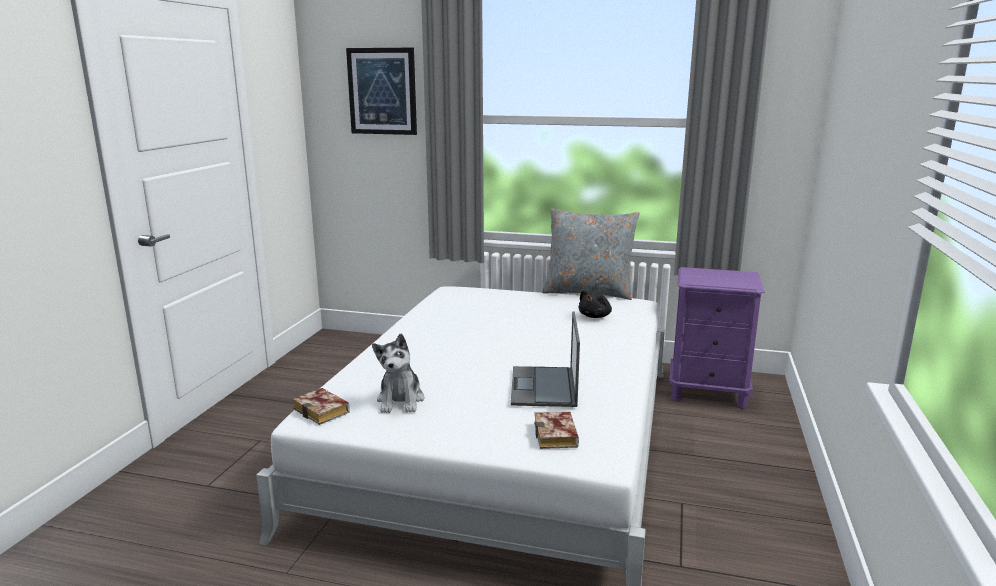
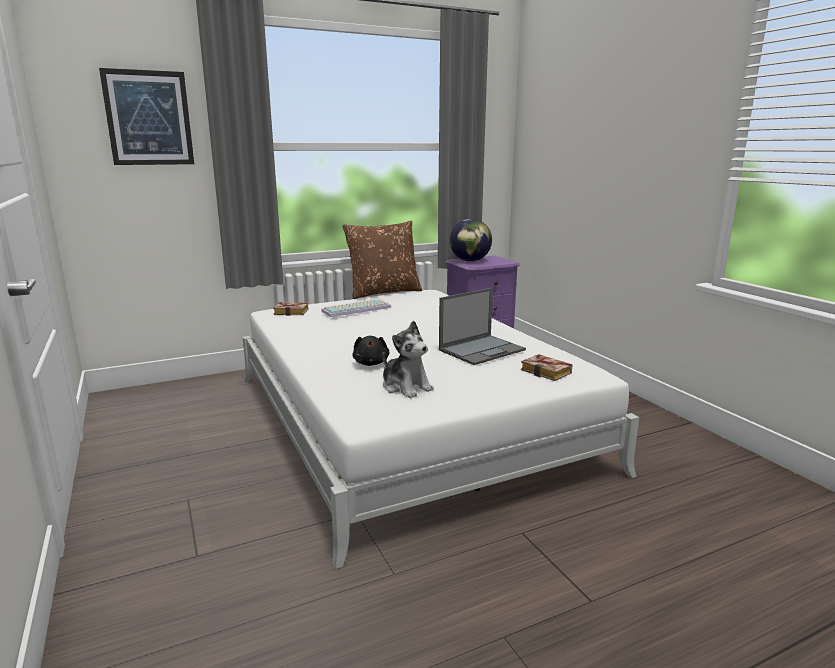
camera: 40 degrees left, 0 degrees up
book [292,388,350,425] -> book moved to [273,302,309,316]
laptop [511,311,580,407] -> laptop turned 90 degrees counterclockwise [439,288,526,365]
grey pillow [542,208,640,300] -> brown pillow [342,220,423,299]
black plush toy [578,290,612,318] -> black plush toy moved to [352,336,390,366]
none -> keyboard [321,299,391,317]
none -> globe [450,219,492,262]

